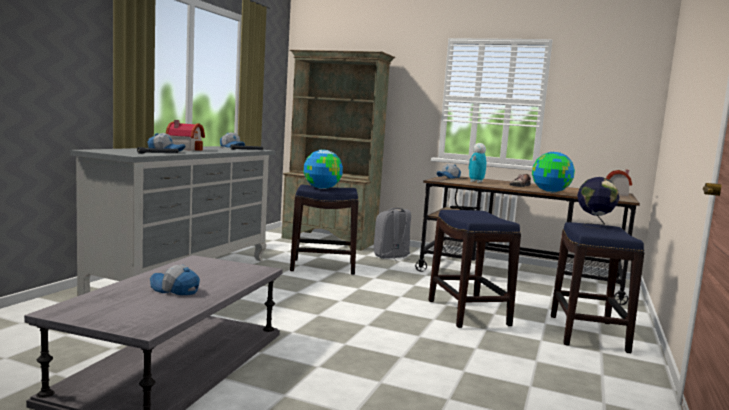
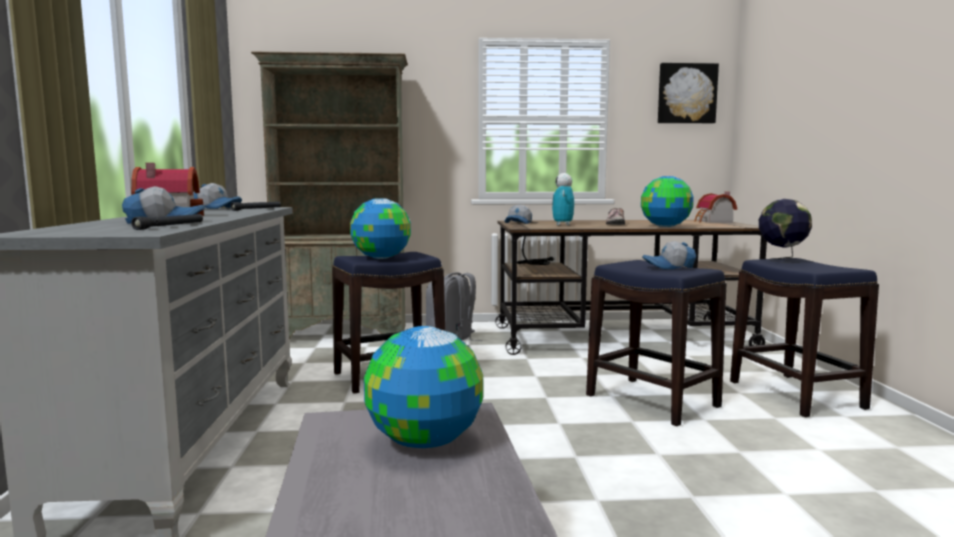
camera: 25 degrees left, 0 degrees up
cap [150,265,200,295] -> cap moved to [642,241,696,269]
none -> globe [364,326,483,448]
none -> picture [658,63,719,123]

